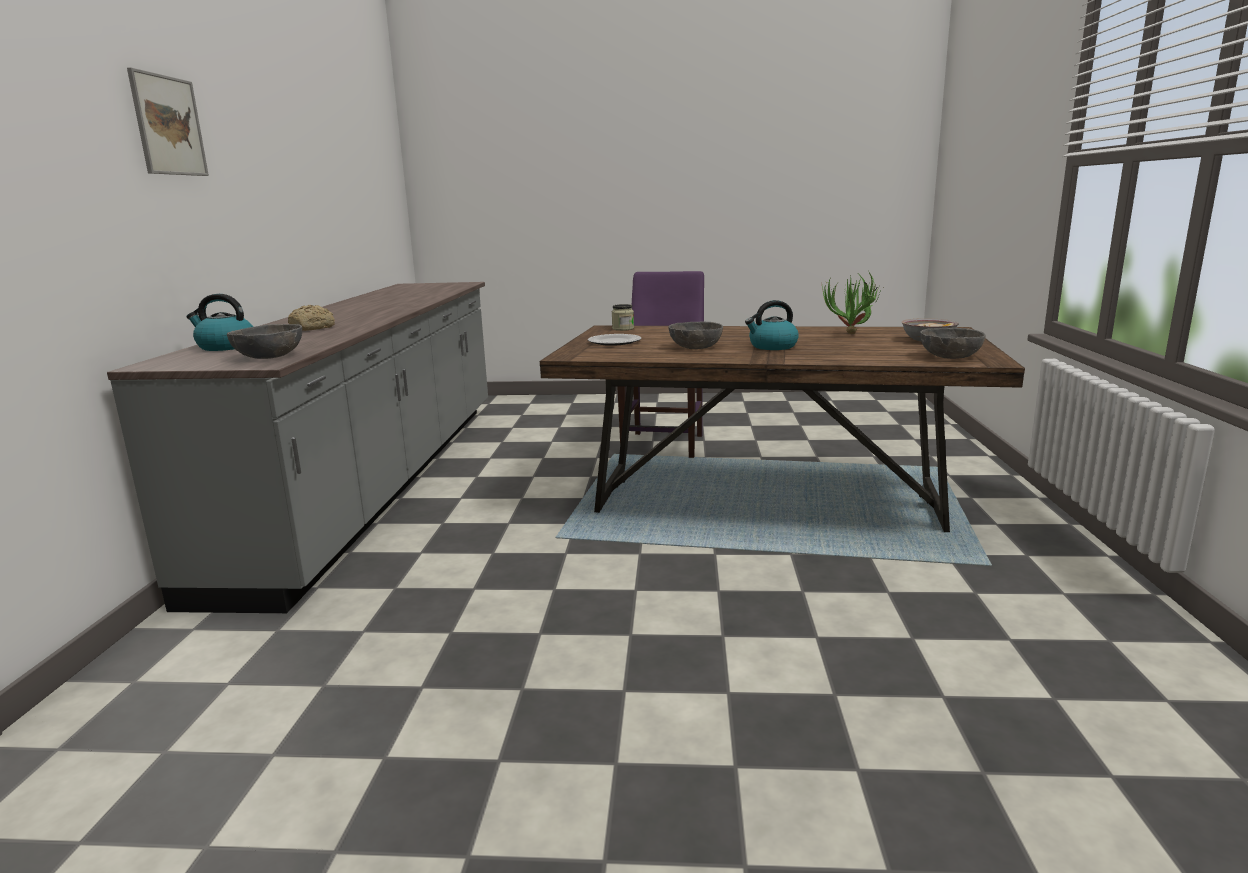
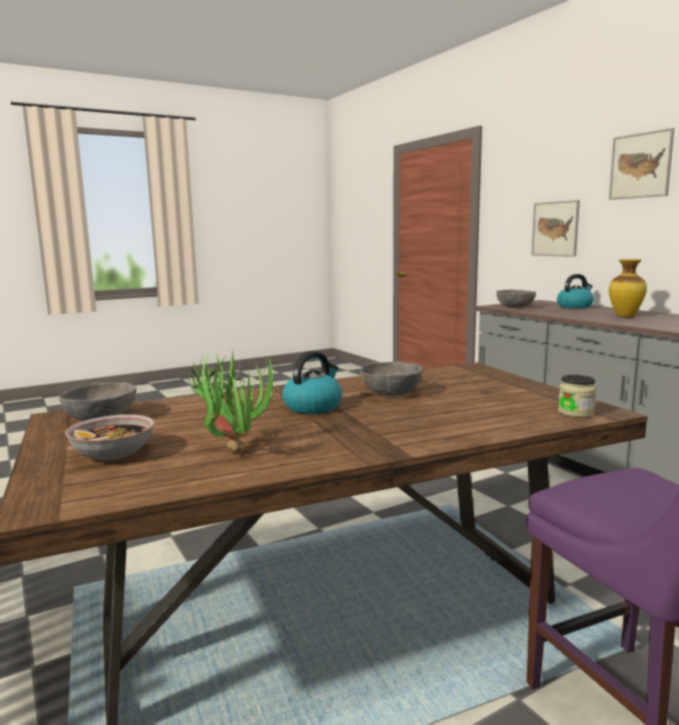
camera: 145 degrees right, 5 degrees down
bread [288,305,335,331] -> vase [609,259,647,317]
plate [588,334,641,346] -> none
none -> picture [531,200,580,257]

